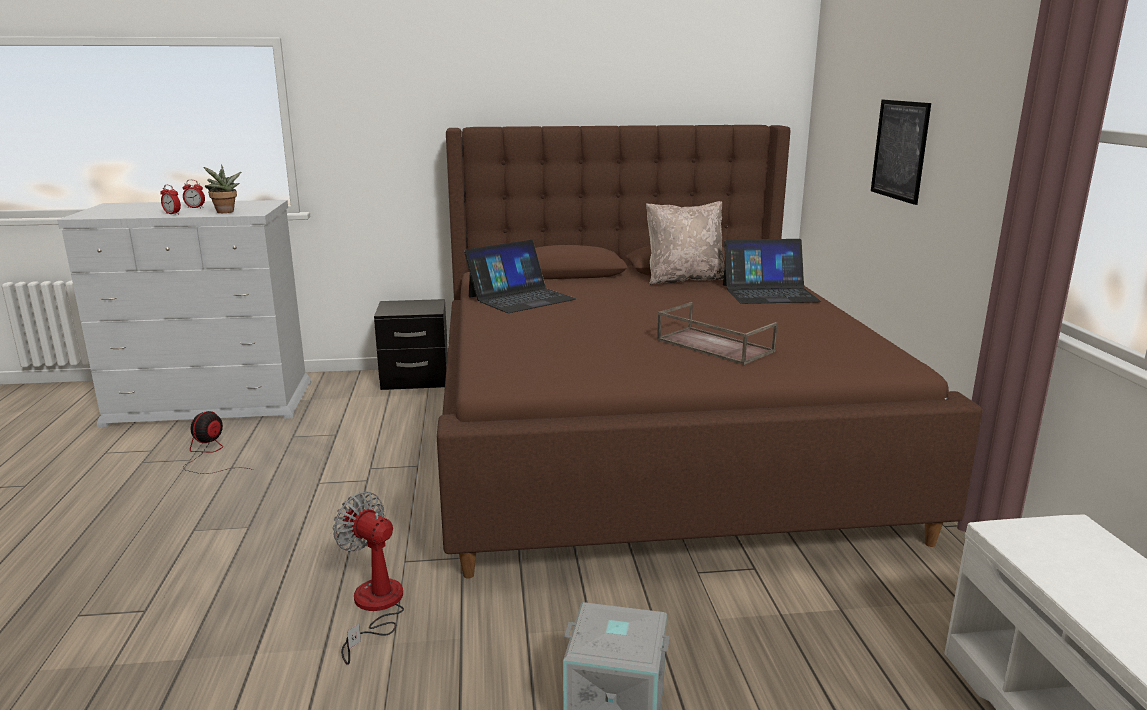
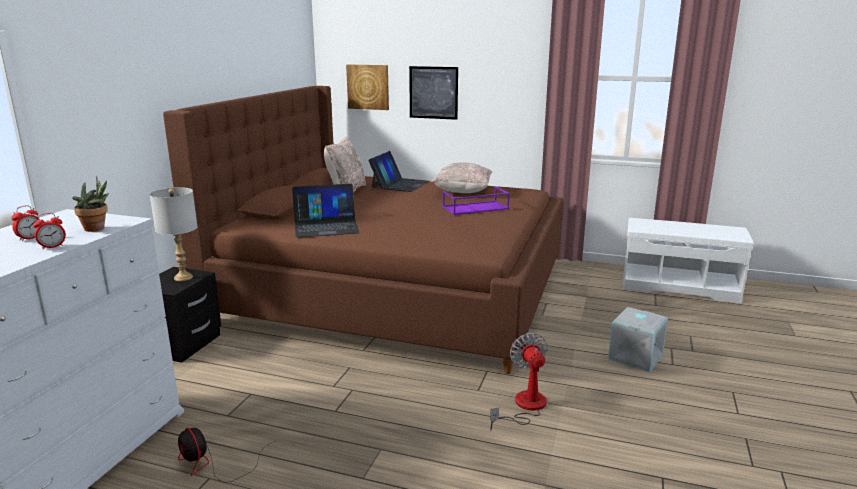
camera: 65 degrees left, 0 degrees up
fan [333,491,404,665] -> fan turned 105 degrees clockwise [490,333,547,430]
laptop [464,240,576,313] -> laptop turned 90 degrees clockwise [292,184,360,238]
brown tray [657,302,778,365] -> purple tray [443,186,510,215]
none -> grey table lamp [150,187,197,281]
none -> picture [346,65,389,110]
none -> beige pillow [433,162,492,193]

